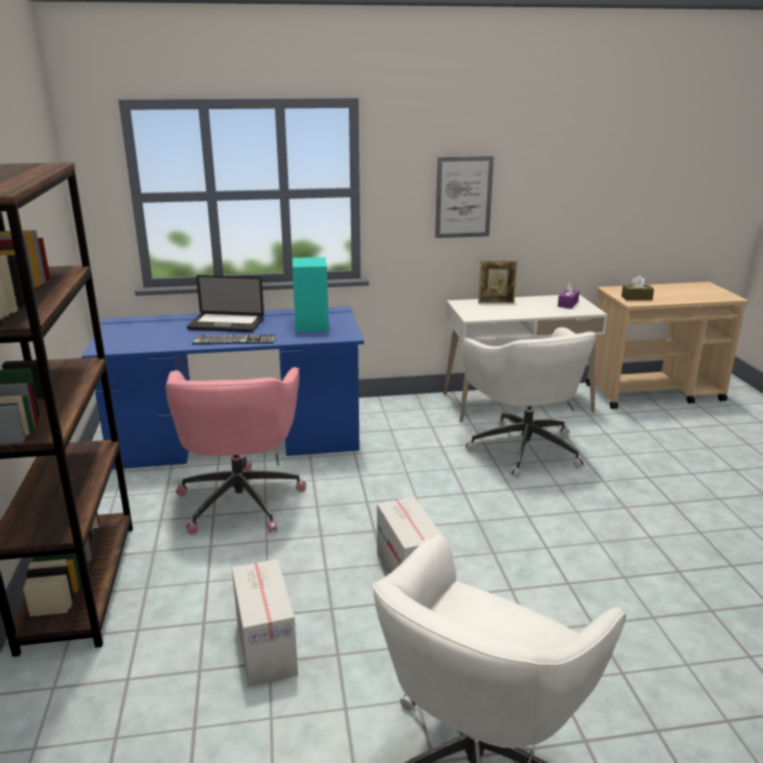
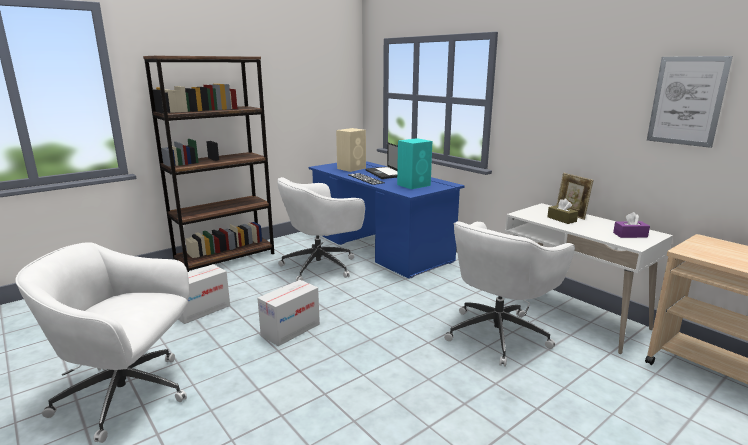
camera: 60 degrees right, 5 degrees down
pink office chair [165,367,306,534] -> white office chair [277,177,365,281]
picture [435,156,494,238] -> picture moved to [647,56,733,148]
brown tissue box [621,276,654,300] -> brown tissue box moved to [547,199,578,224]
none -> beige speaker [336,128,366,172]

